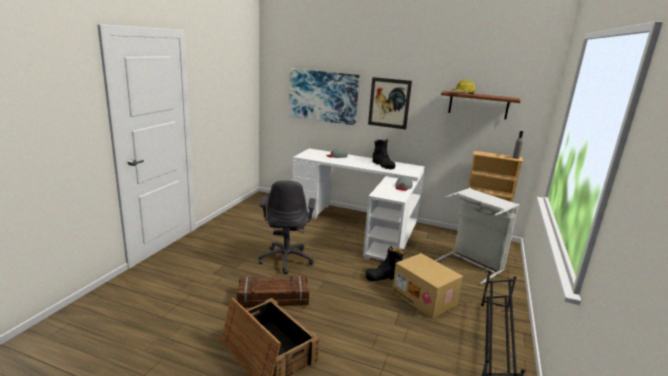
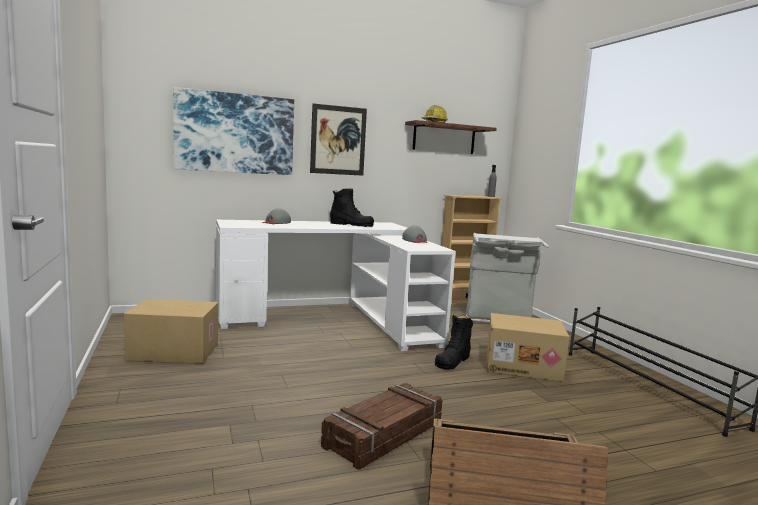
camera: 40 degrees left, 10 degrees down
grey office chair [258,180,315,275] -> none
none -> cardboard box [124,299,218,364]

